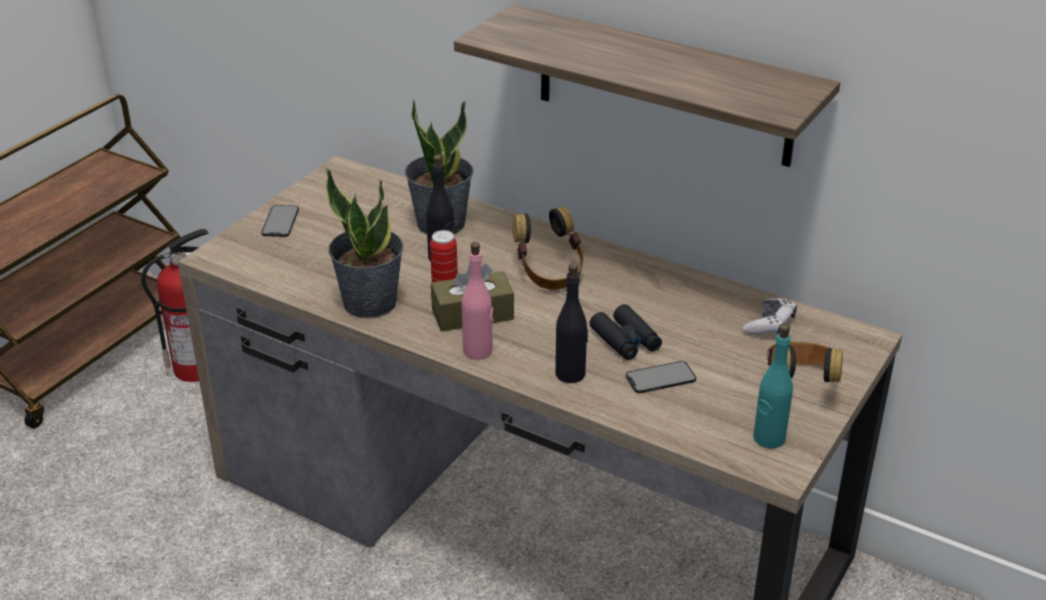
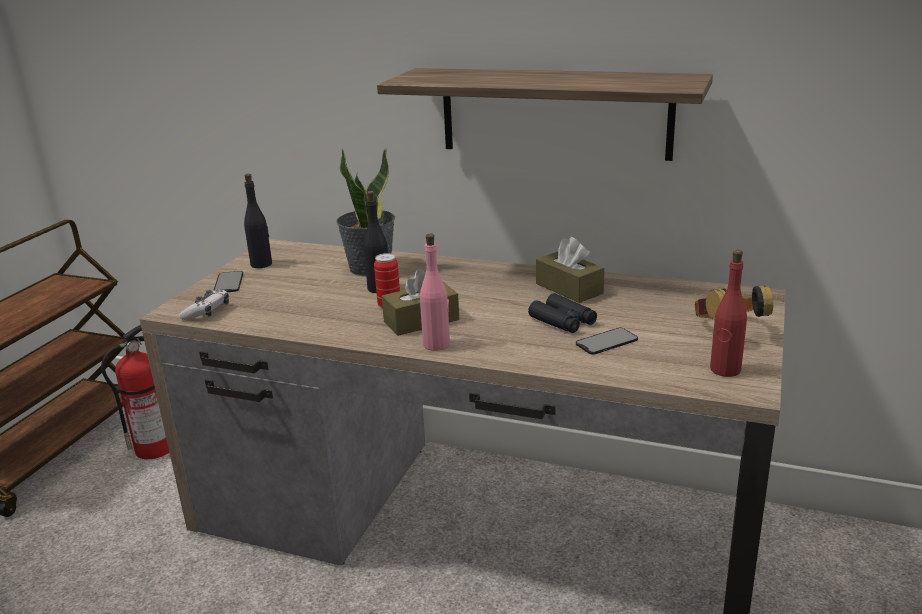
camera: 10 degrees left, 10 degrees down
potted plant [325,168,403,318] -> none
headphones [513,207,584,290] -> none
black bottle [555,263,588,383] -> black bottle moved to [244,174,272,268]
game controller [743,298,797,335] -> game controller moved to [179,289,229,320]
turquoise bottle [753,324,793,449] -> red bottle [710,250,747,377]
none -> brown tissue box [536,237,604,303]

